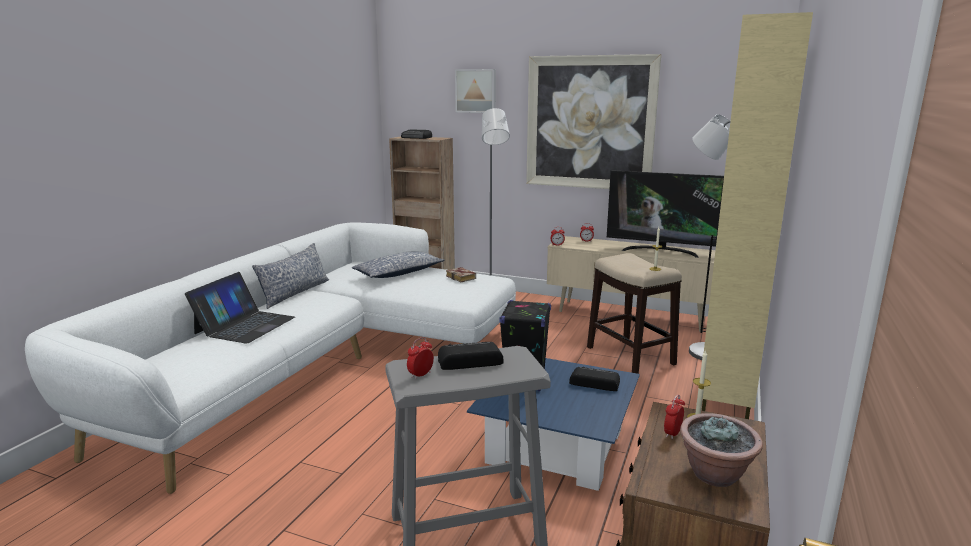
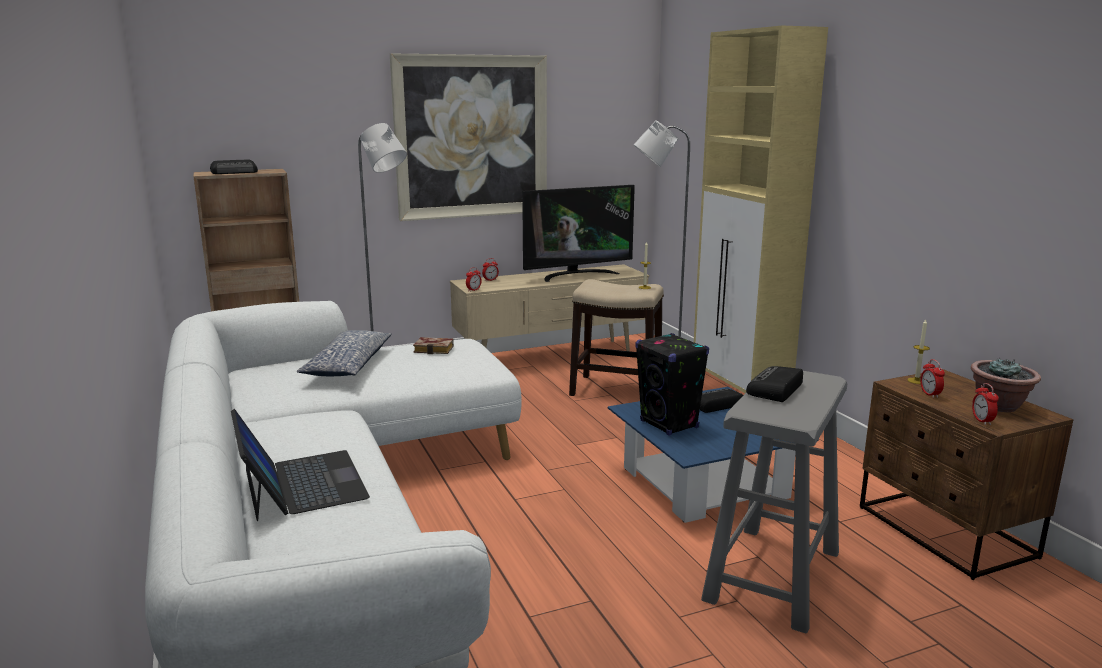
camera: 45 degrees left, 0 degrees up
pillow [252,243,329,309] -> none
alarm clock [407,337,434,379] -> alarm clock moved to [972,383,999,425]
picture [455,69,496,113] -> none

